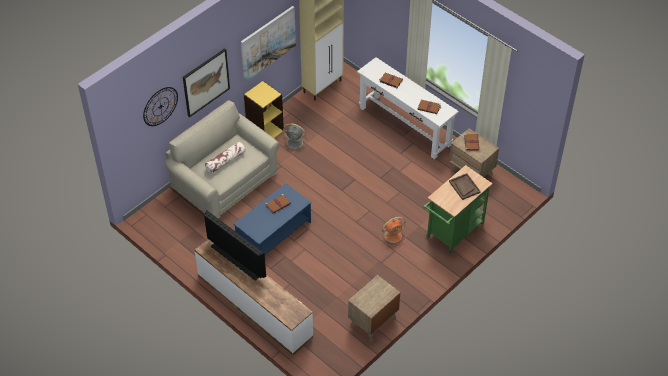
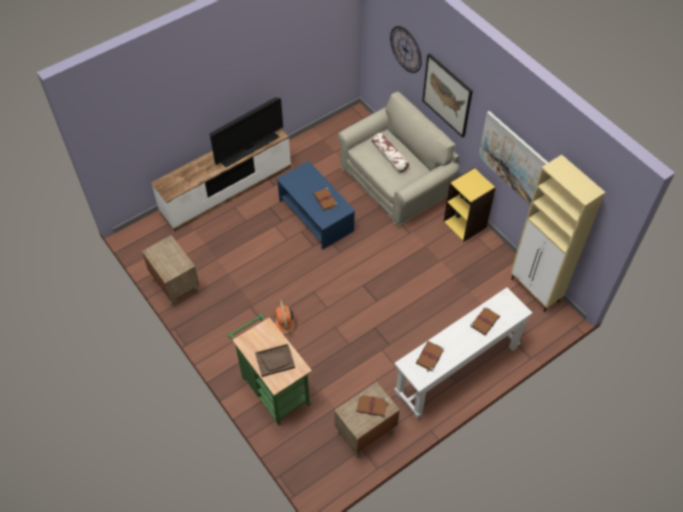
camera: 100 degrees right, 5 degrees up
grey fan [283,123,307,151] -> none

